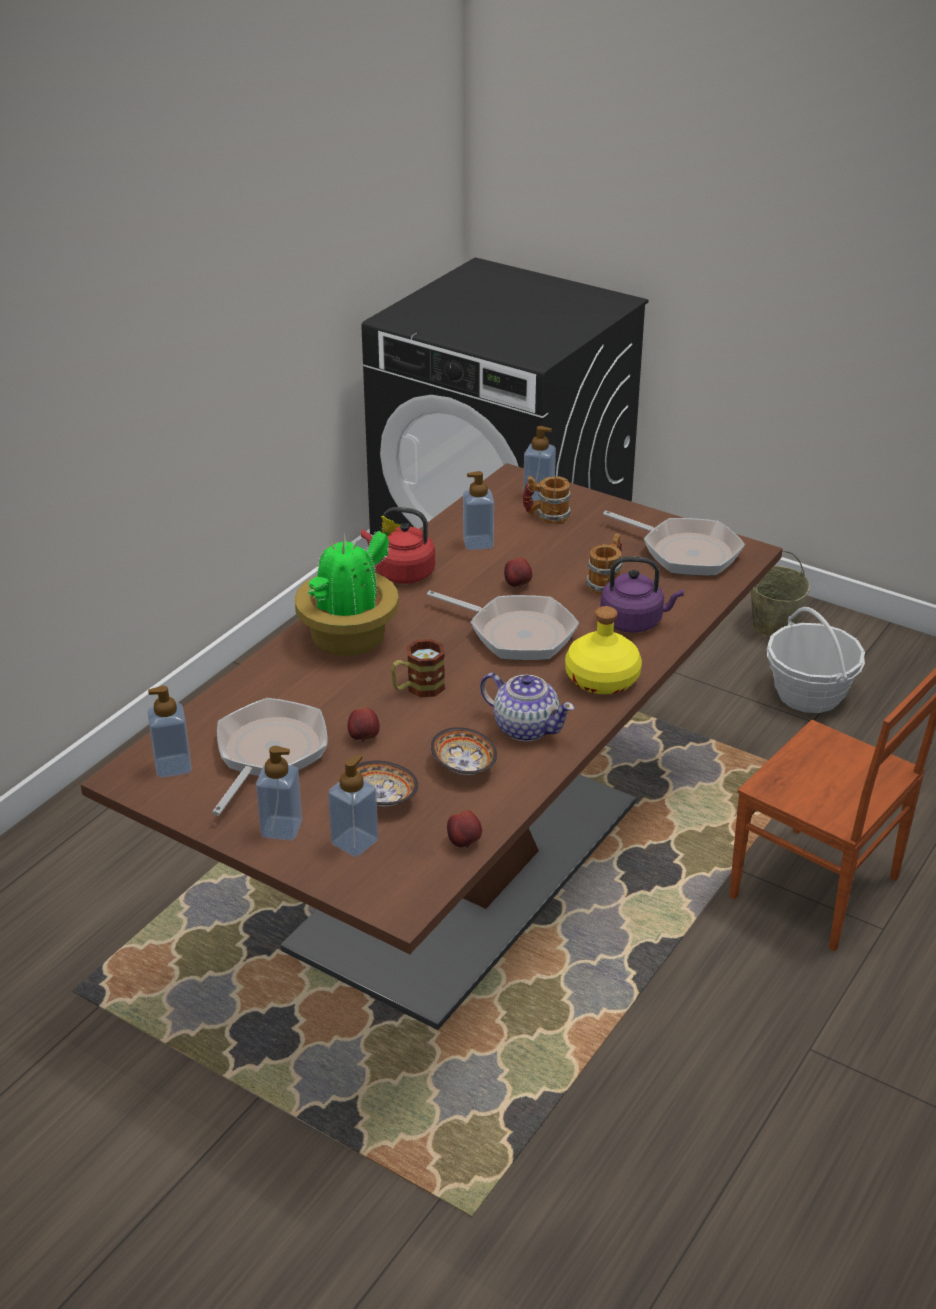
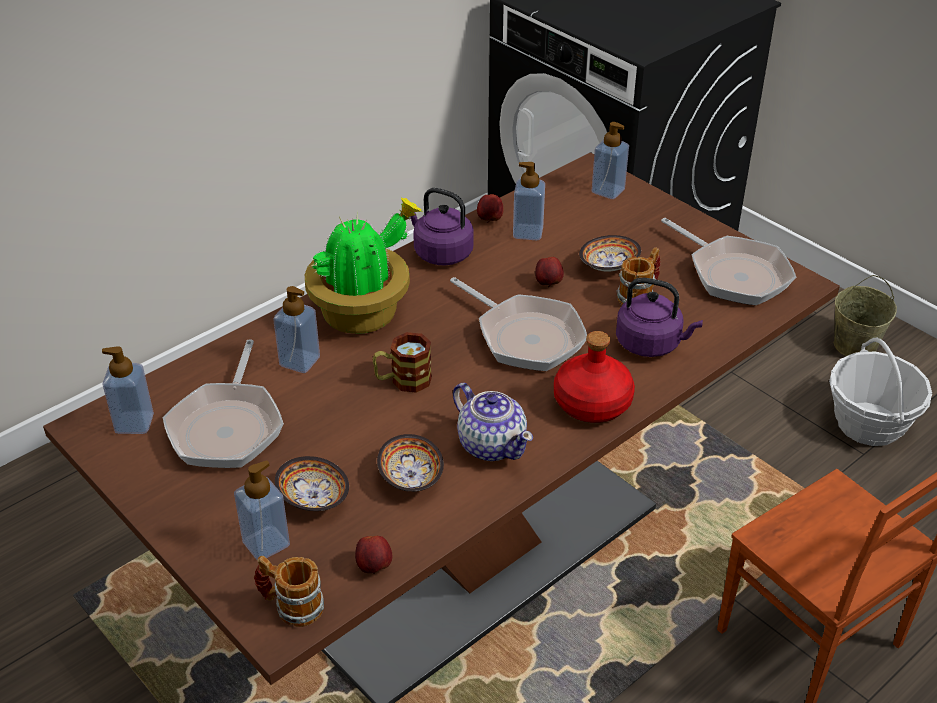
camera: 15 degrees right, 5 degrees up
frying pan [212,698,328,816] -> frying pan turned 150 degrees clockwise [163,339,284,468]
soap dispenser [256,746,302,841] -> soap dispenser moved to [273,286,320,373]
apple [348,708,380,742] -> apple moved to [477,194,504,223]
red kettle [361,507,435,584] -> purple kettle [410,188,474,265]
mug [522,476,571,524] -> mug moved to [254,556,324,627]
yellow bottle [565,606,642,694] -> red bottle [554,331,635,423]
none -> bowl [579,235,641,272]

